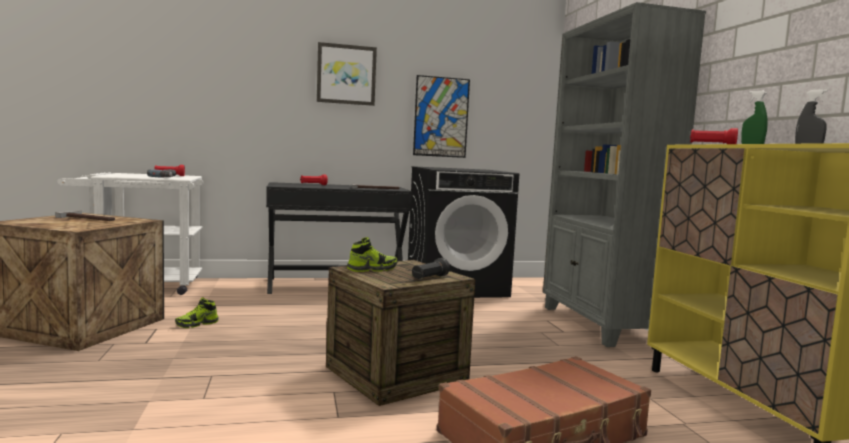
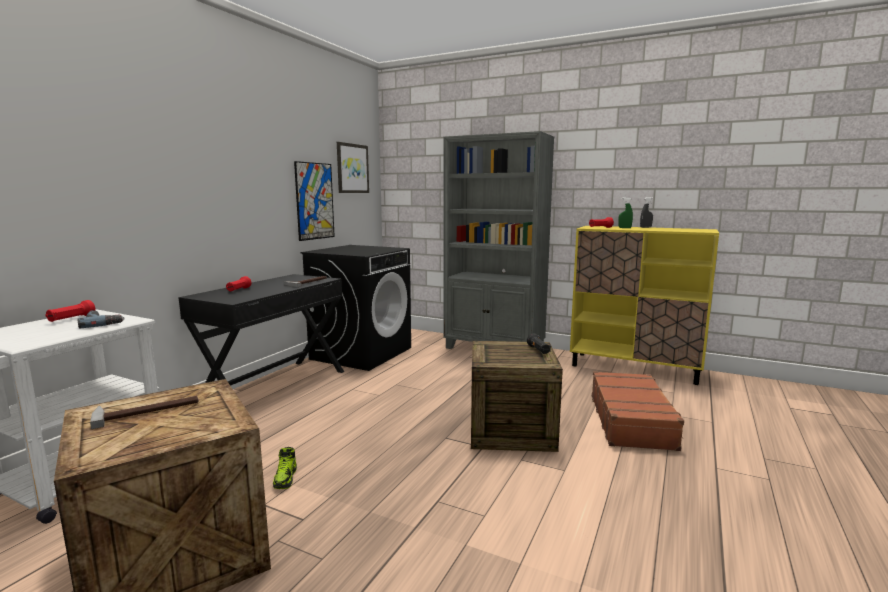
camera: 50 degrees left, 5 degrees up
picture [317,42,377,106] -> picture moved to [337,142,369,193]
shoe [347,237,398,272] -> none

